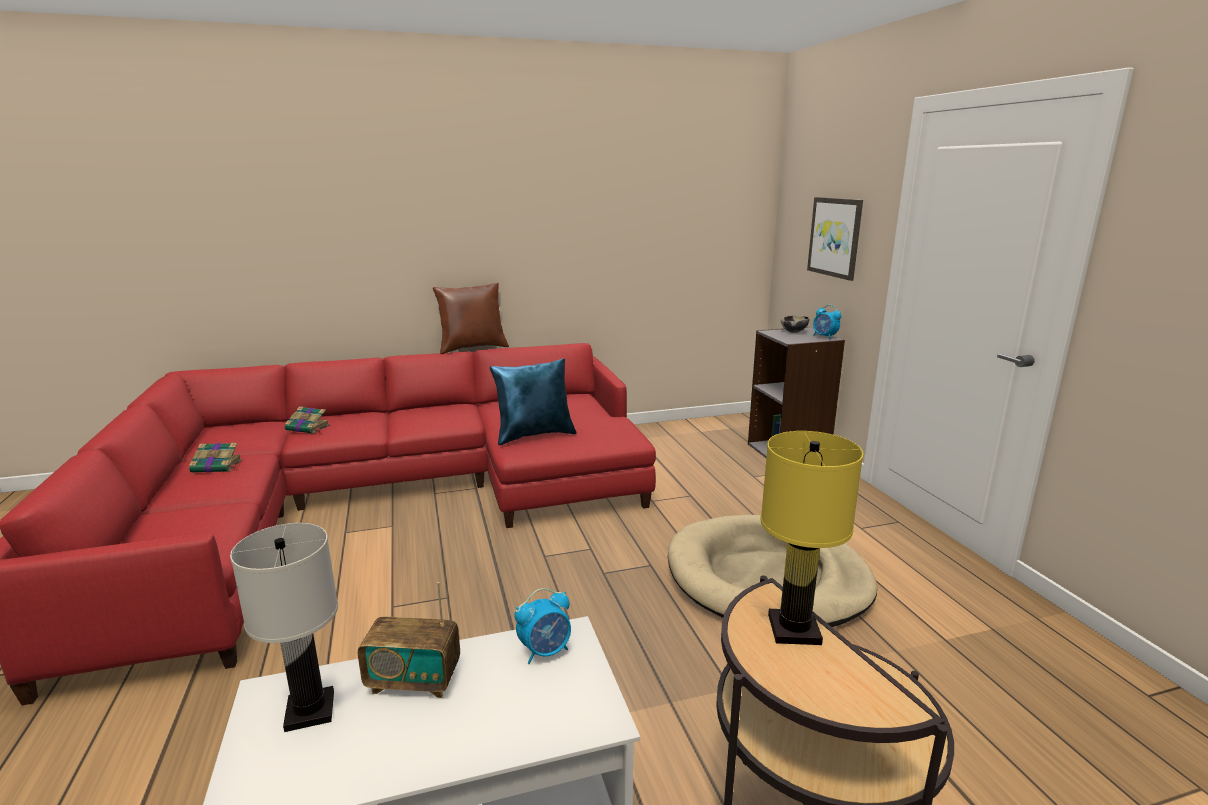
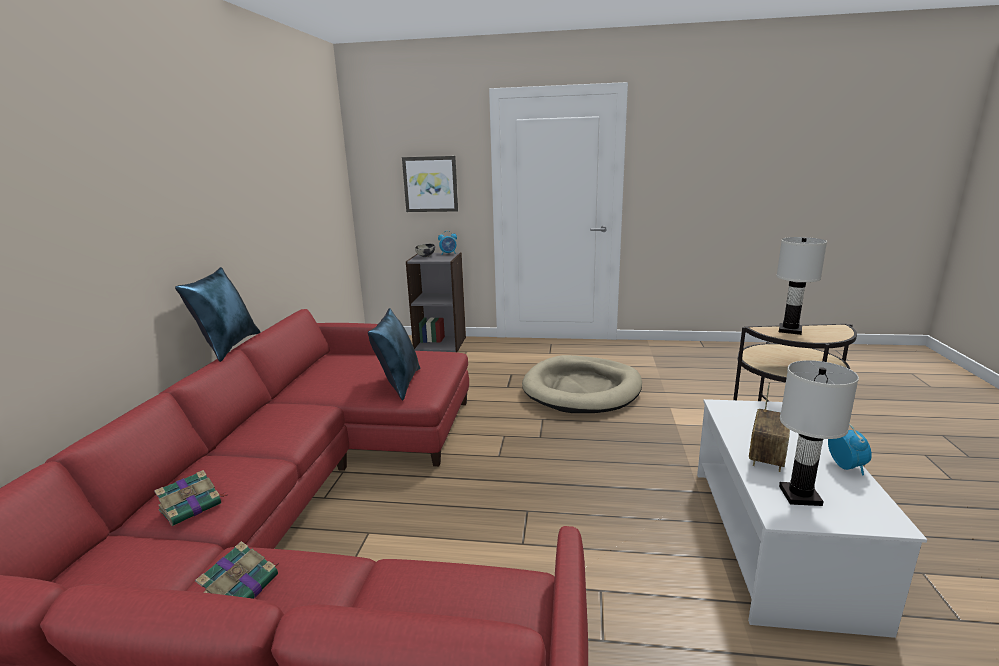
camera: 65 degrees left, 0 degrees up
brown pillow [433,282,509,354] -> blue pillow [175,267,261,362]
alarm clock [514,588,571,664] -> alarm clock moved to [828,423,872,475]
yellow table lamp [760,431,864,645] -> white table lamp [776,237,827,335]

